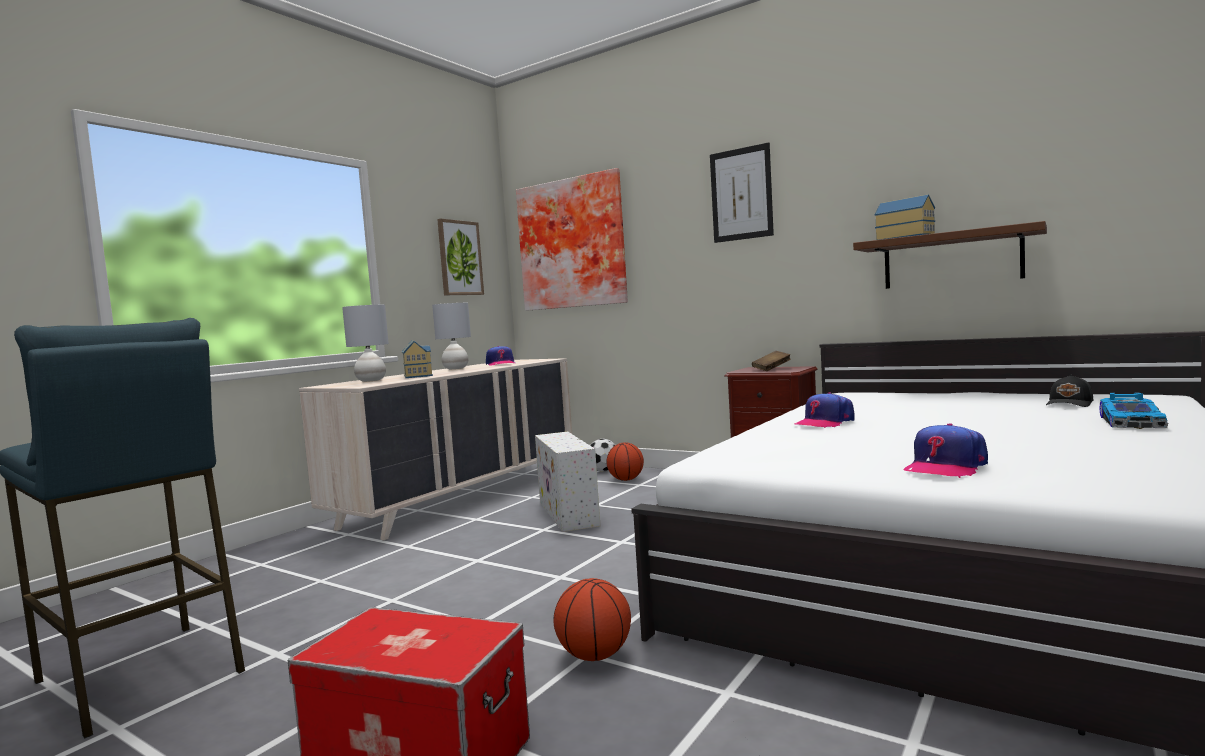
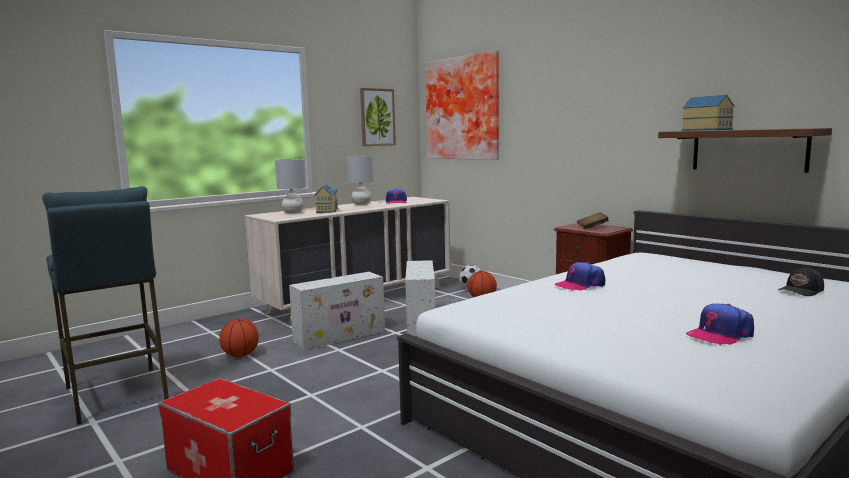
camera: 15 degrees right, 5 degrees up
basketball [554,578,631,661] -> basketball moved to [219,318,259,357]
picture [710,142,774,243] -> none
cap [904,423,988,478] -> cap moved to [686,304,754,345]
toy car [1100,392,1168,429] -> none
none -> white storage box [289,272,385,350]

